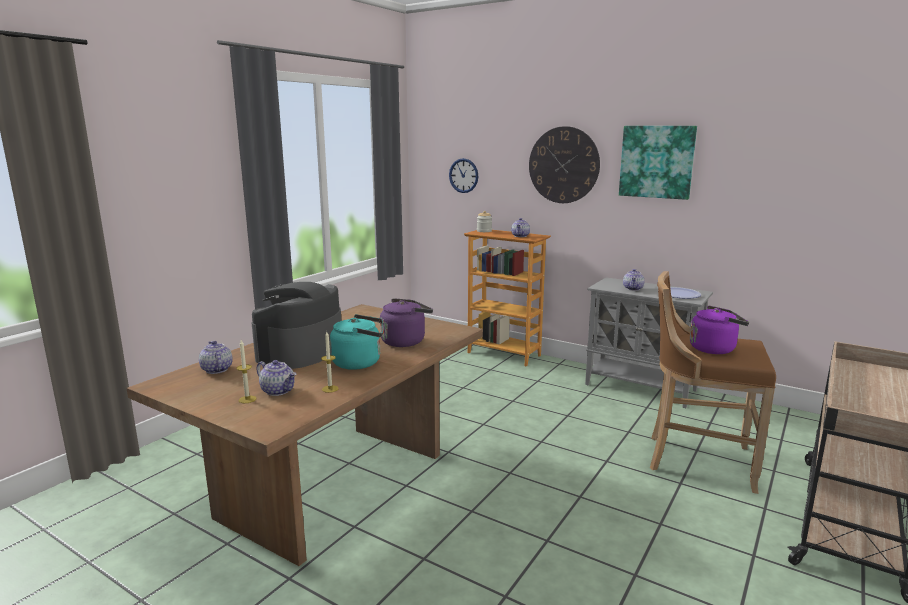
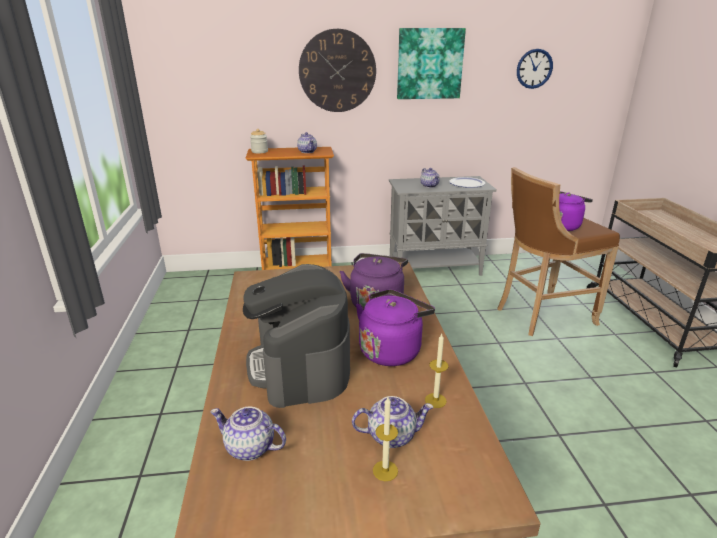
camera: 40 degrees left, 10 degrees up
turquoise kettle [330,314,383,370] -> purple kettle [356,289,435,366]
wall clock [449,158,478,193] -> wall clock moved to [517,49,553,89]

